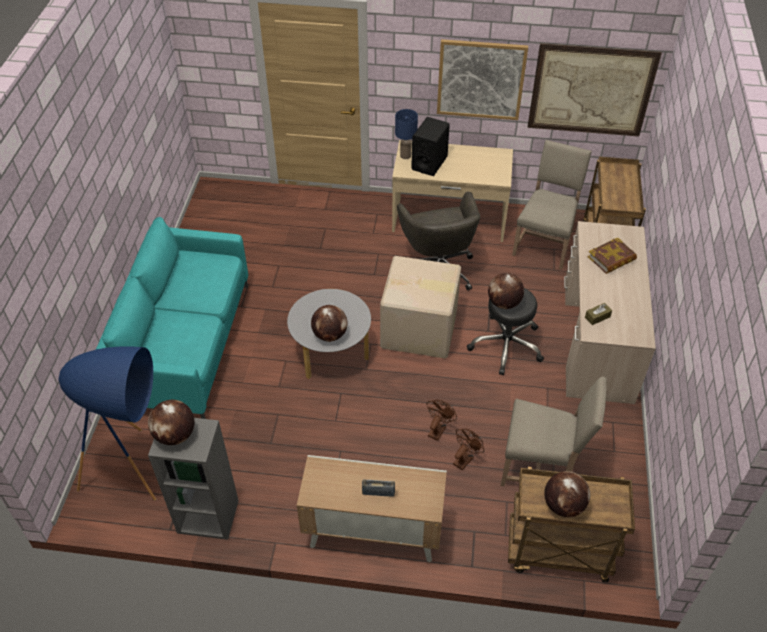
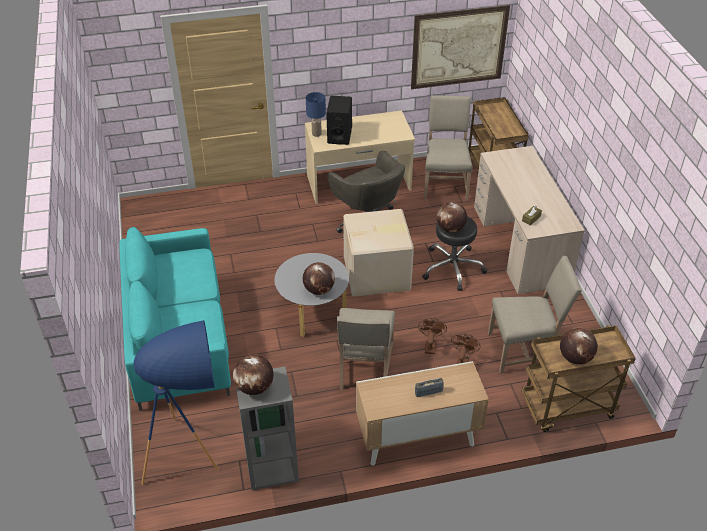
camera: 20 degrees left, 5 degrees down
picture [437,39,528,120] -> none
book [588,237,637,274] -> none
none -> beige chair [337,308,395,390]

